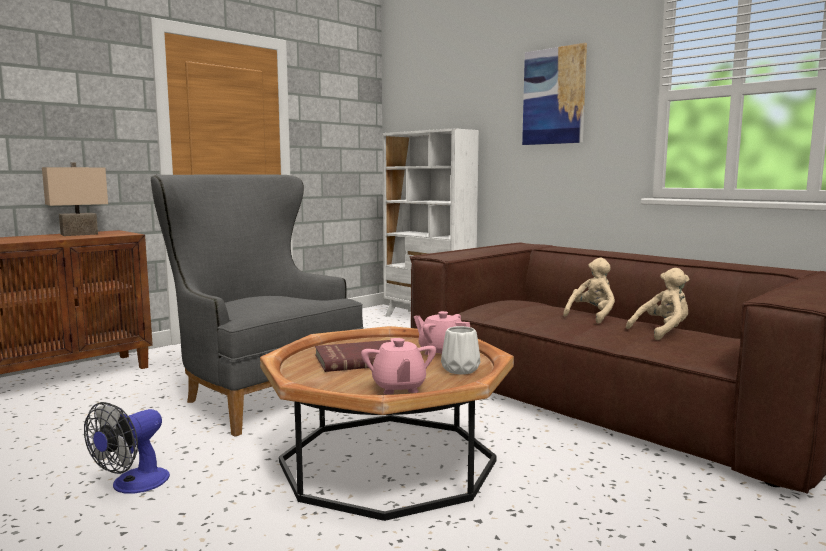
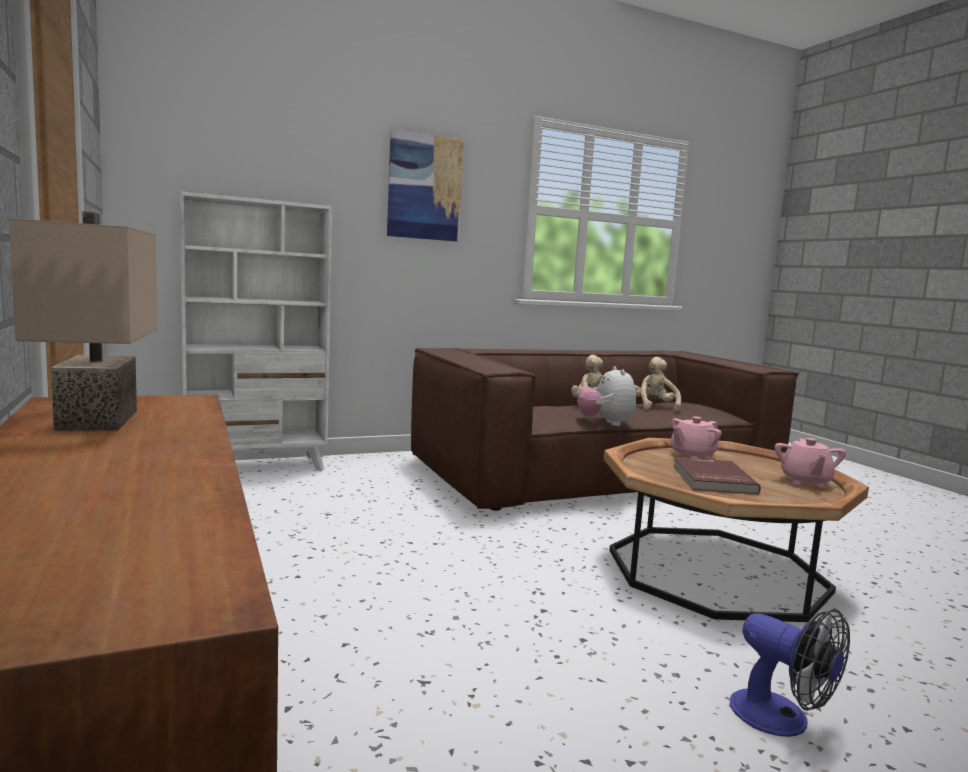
camera: 70 degrees left, 0 degrees up
grey armchair [151,175,364,437] -> none
pink teapot [361,338,436,395] -> pink teapot turned 90 degrees clockwise [775,438,846,488]
white vase [441,326,480,375] -> none
none -> plush toy [577,366,636,426]

